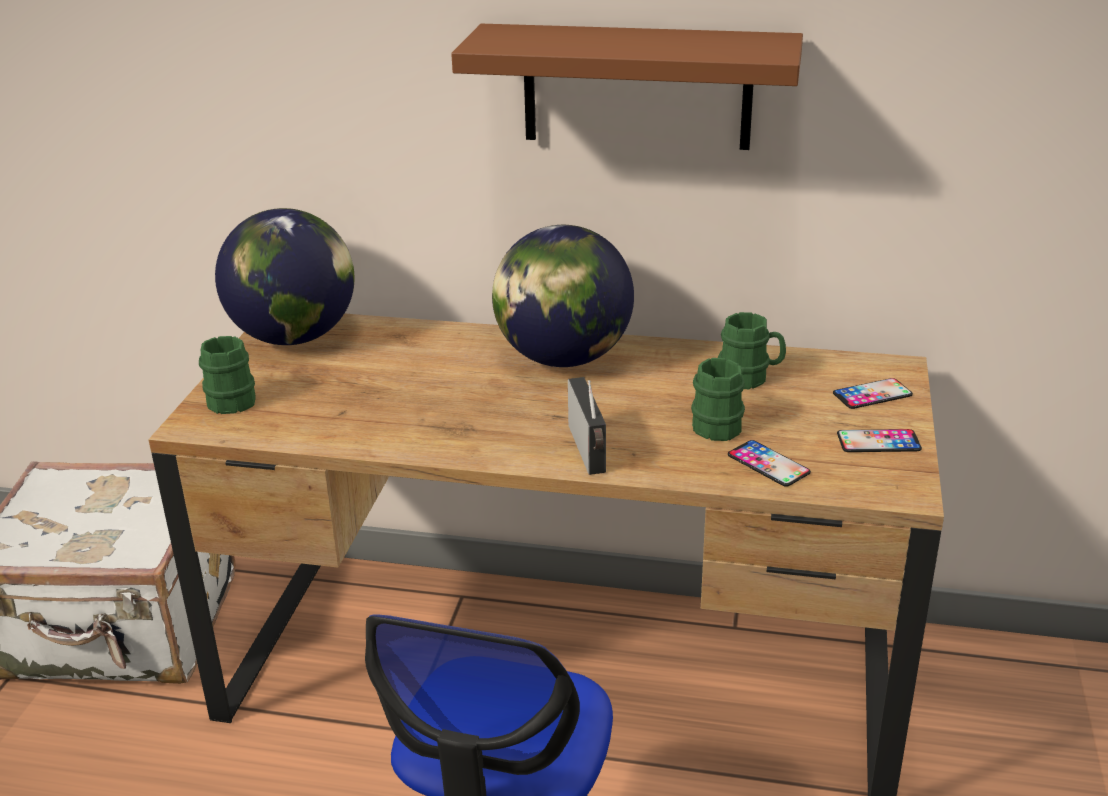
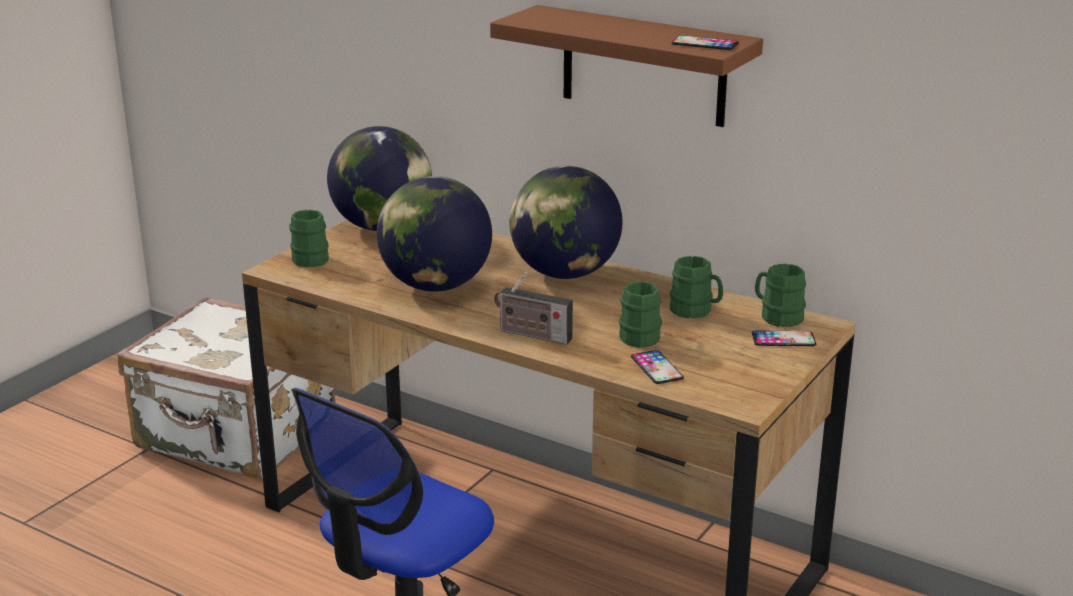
camera: 20 degrees right, 5 degrees down
radio [568,377,606,475] -> radio turned 105 degrees clockwise [494,272,573,345]
phone [837,429,922,452] -> phone moved to [671,35,739,50]
none -> globe [377,176,492,292]
none -> green mug [755,264,806,327]

